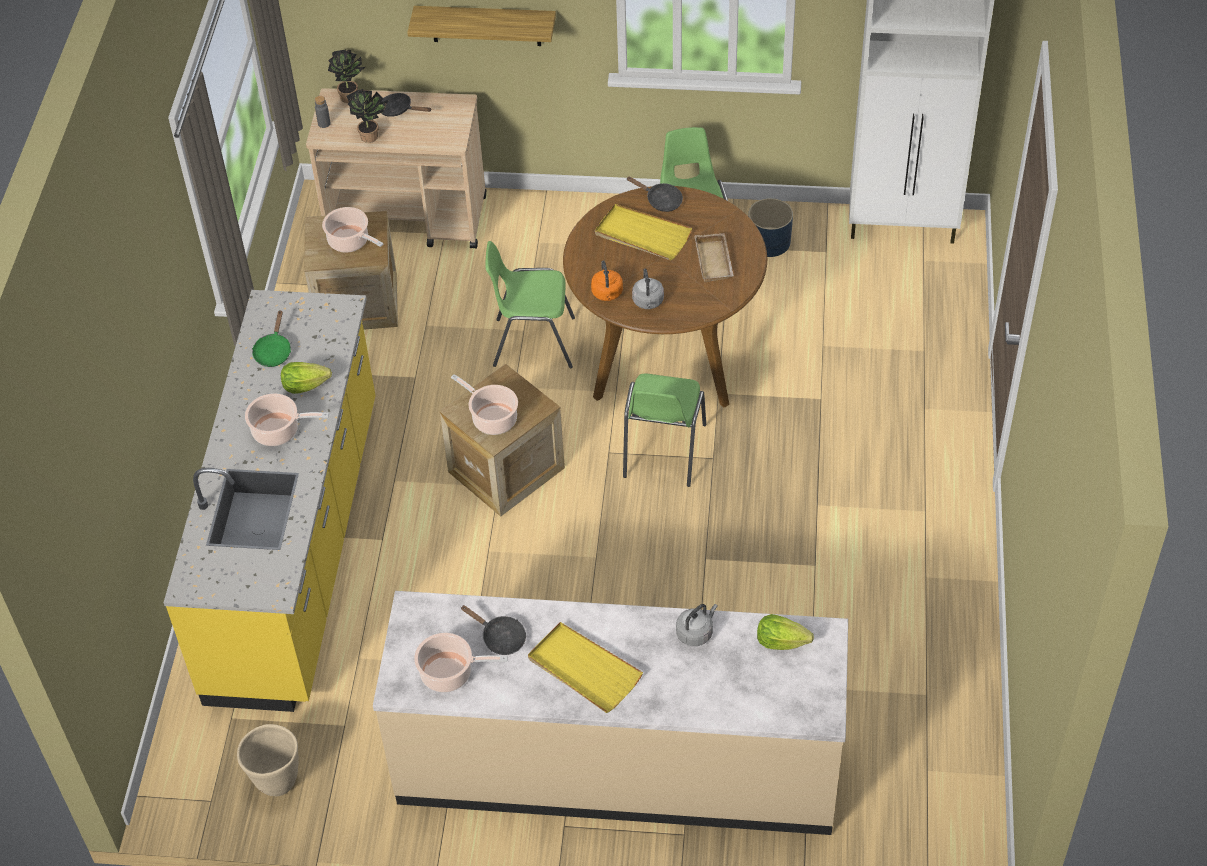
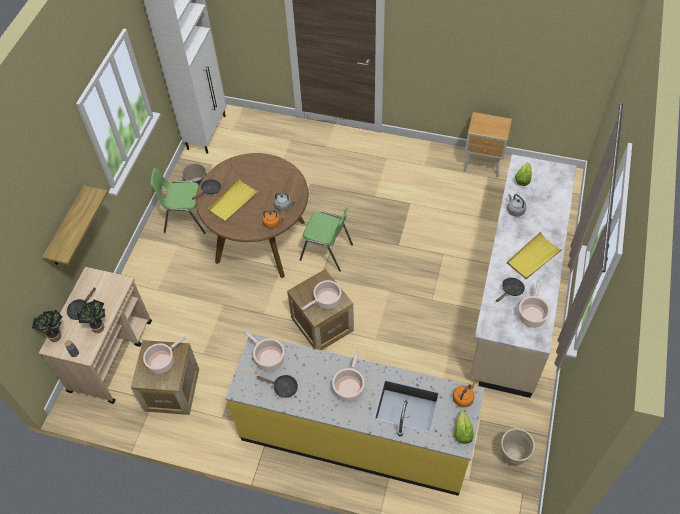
camera: 80 degrees left, 5 degrees up
green frying pan [252,310,291,367] -> black frying pan [257,375,298,398]
lettuce [281,362,332,394] -> lettuce moved to [454,411,474,444]
green chair [485,241,575,368] -> none
beige tray [695,233,734,282] -> none
none -> cooking pot [244,330,285,371]
none -> orange kettle [453,382,476,408]
none -> brown nightstand [463,112,512,177]

